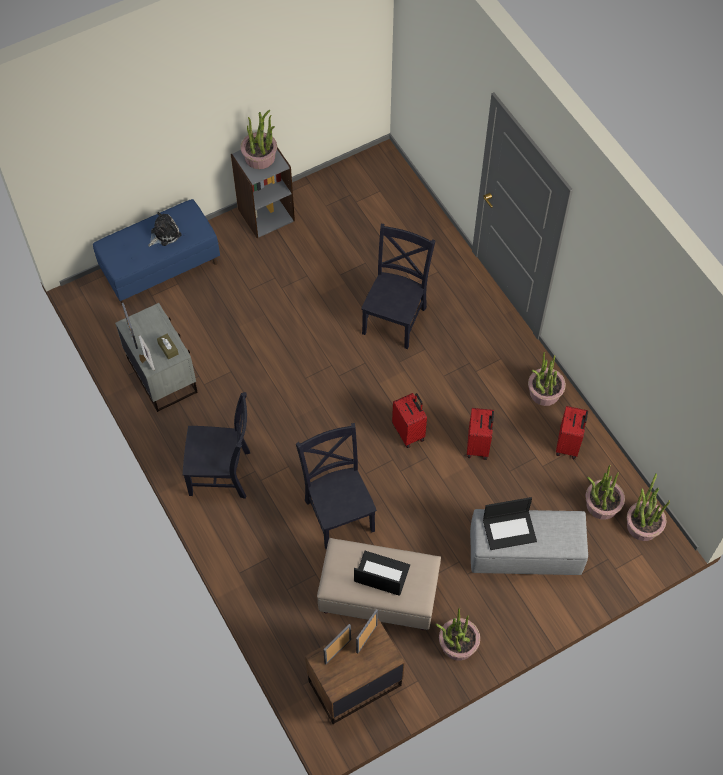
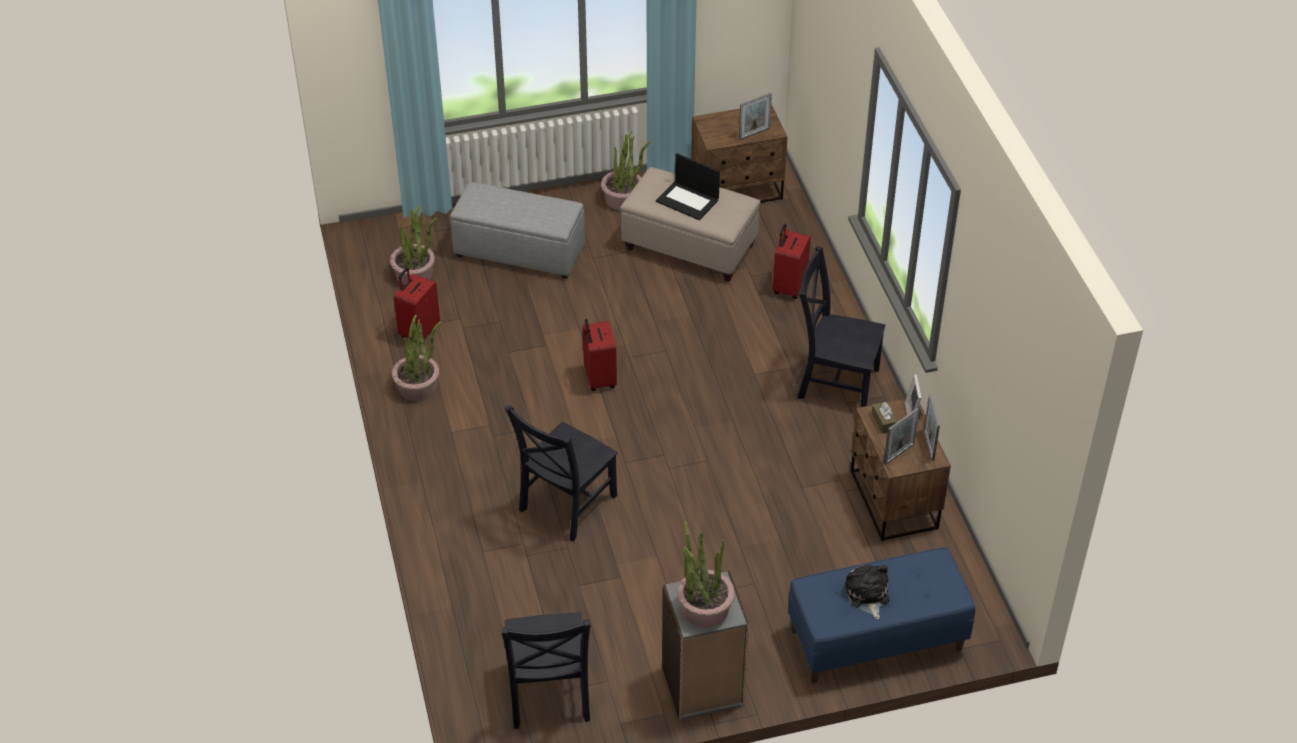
camera: 165 degrees left, 15 degrees down
grey nightstand [115,303,197,412] -> brown nightstand [851,398,951,541]
plush toy [148,212,182,247] -> plush toy turned 105 degrees clockwise [845,565,889,620]
black chair [296,423,377,549] -> black chair moved to [502,613,591,729]
picture frame [356,609,378,654] -> picture frame moved to [884,408,920,465]
red suitcase [467,408,494,460] -> red suitcase moved to [773,224,811,299]
laptop [483,497,537,550] -> none
potted plant [627,473,670,541] -> none

